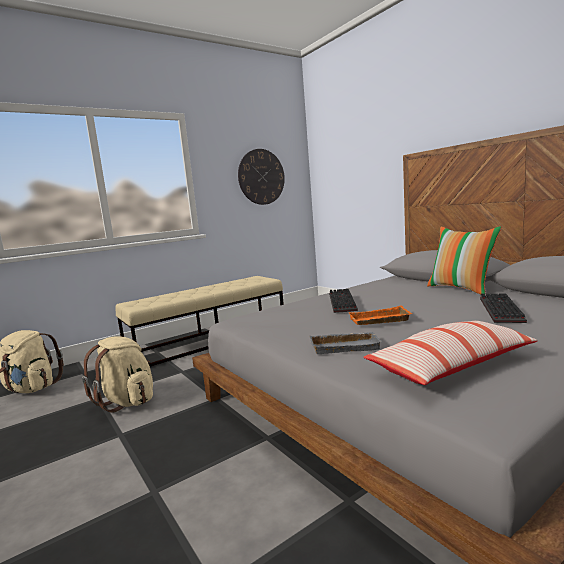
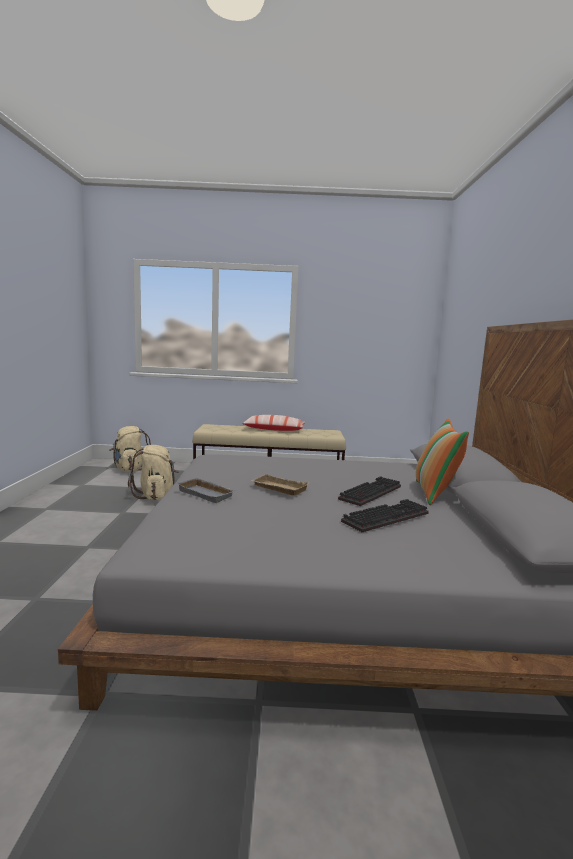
camera: 35 degrees right, 0 degrees up
wall clock [238,149,285,205] -> none
keyboard [329,289,358,313] -> keyboard moved to [338,476,401,506]
orange tray [348,306,412,325] -> beige tray [251,474,310,496]
pillow [364,321,538,385] -> pillow moved to [242,415,306,431]

